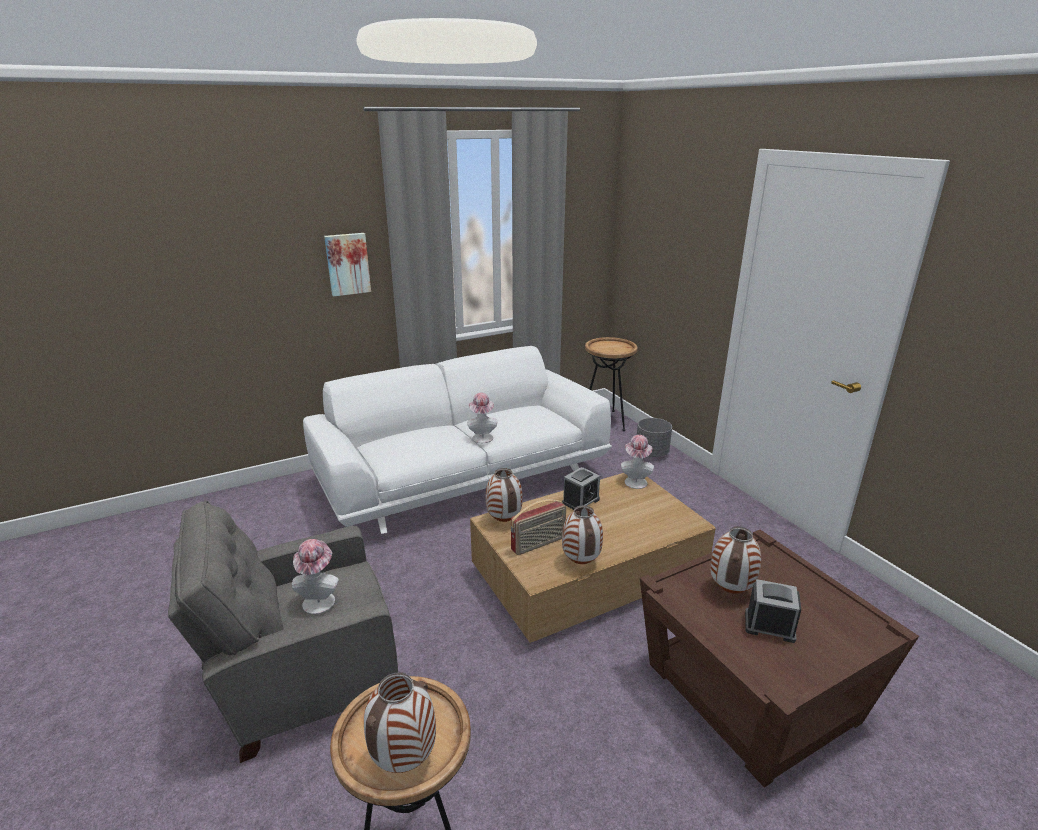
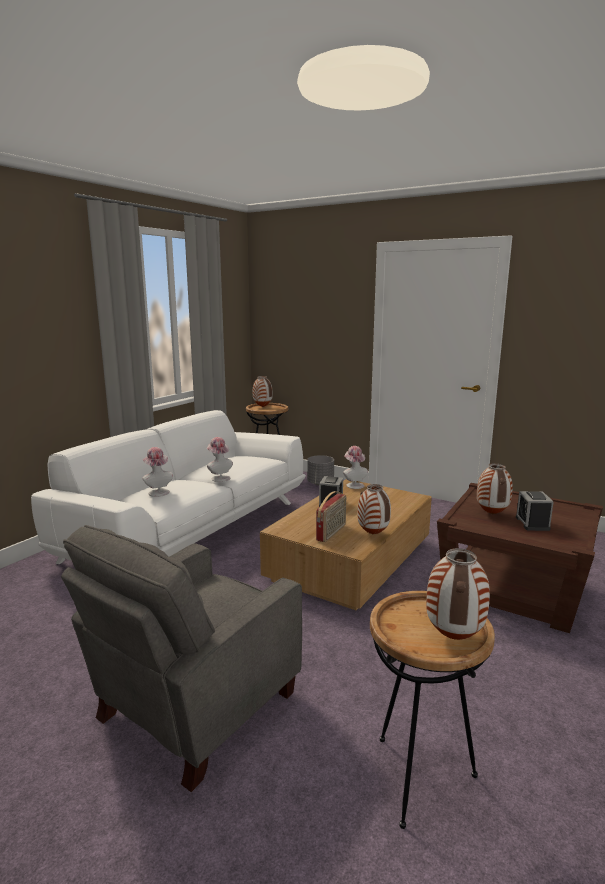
camera: 30 degrees left, 10 degrees down
hat [292,539,339,614] -> hat moved to [142,447,173,497]
picture [324,233,371,297] -> none
vase [486,468,522,522] -> vase moved to [253,376,273,407]
alarm clock [745,579,801,643] -> alarm clock turned 75 degrees counterclockwise [516,491,554,531]

